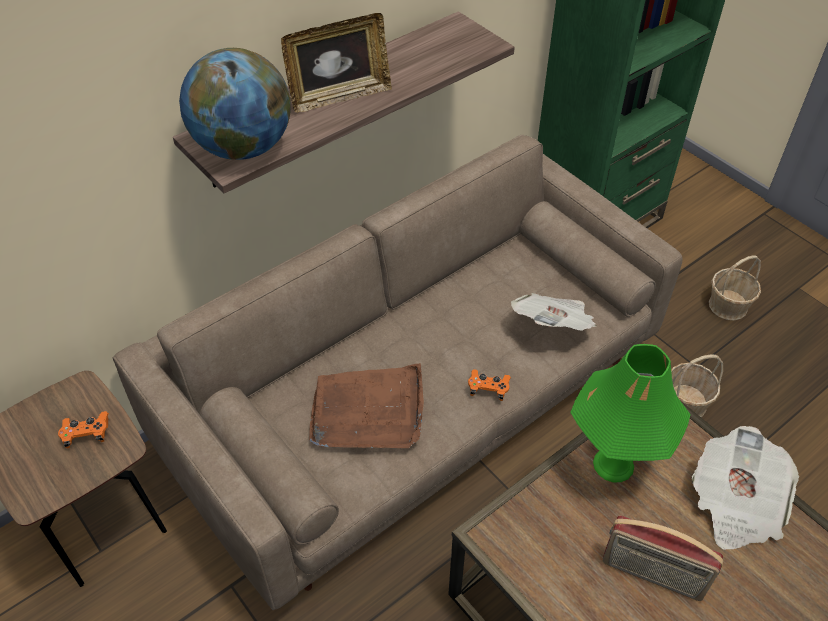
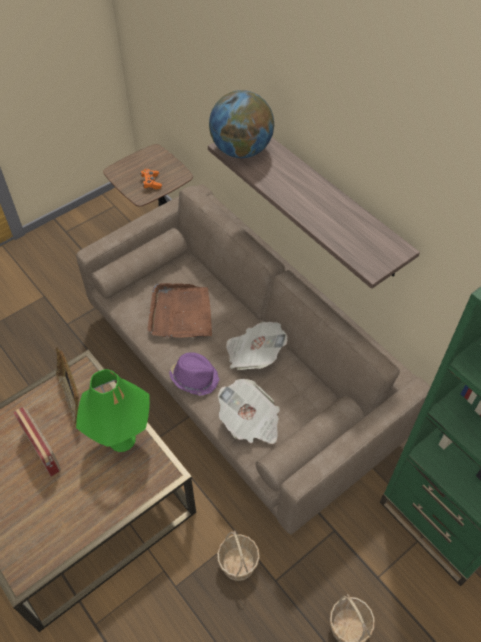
camera: 90 degrees right, 5 degrees up
picture frame [281,13,392,113] -> picture frame moved to [56,348,79,427]
orange game controller [468,369,511,401] -> purple hat [169,352,220,396]
radio [603,516,723,601] -> radio turned 120 degrees clockwise [13,407,61,476]
newspaper [692,426,799,550] -> newspaper moved to [226,322,287,370]

